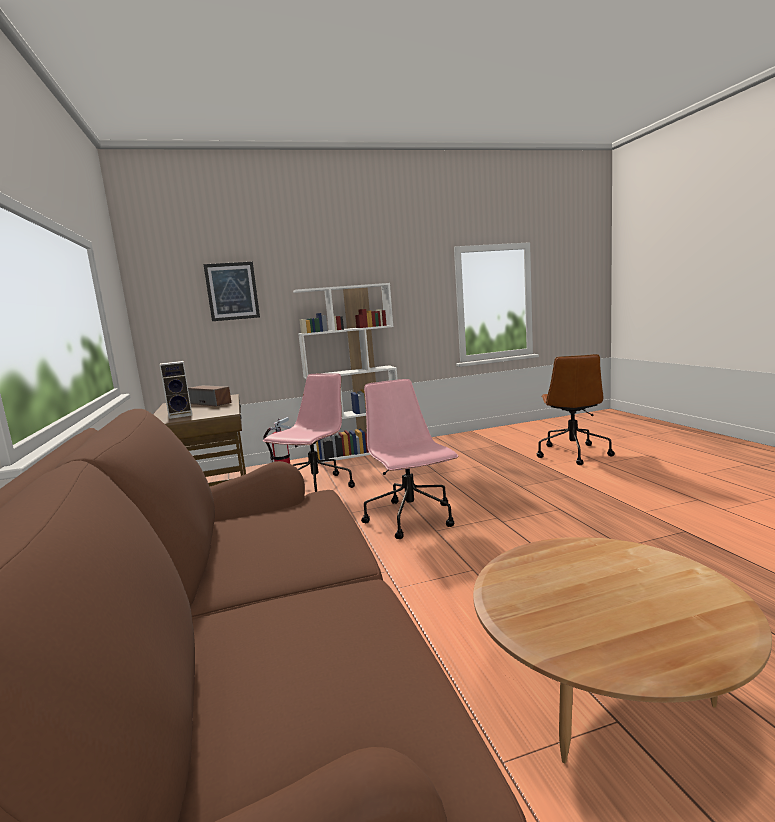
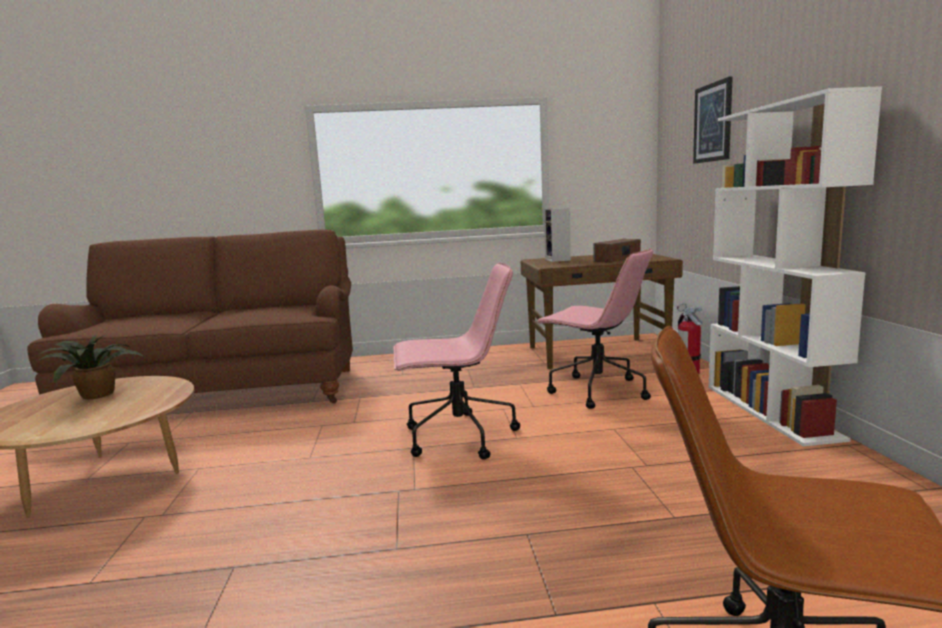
camera: 100 degrees right, 0 degrees up
none -> potted plant [37,335,145,399]

